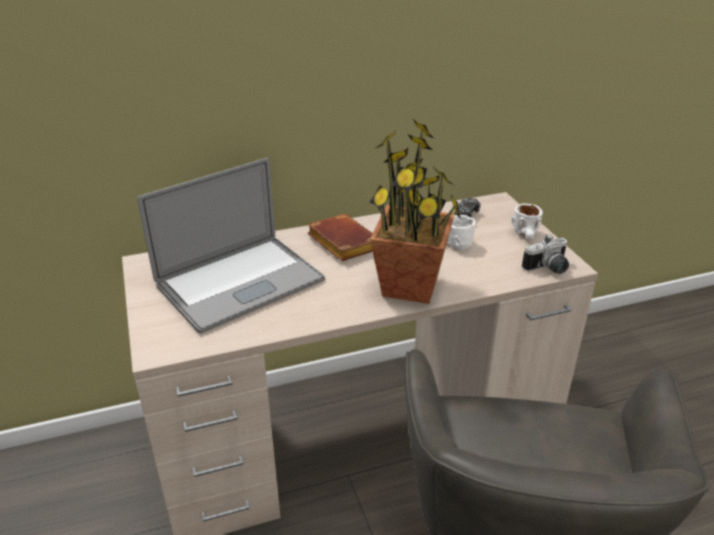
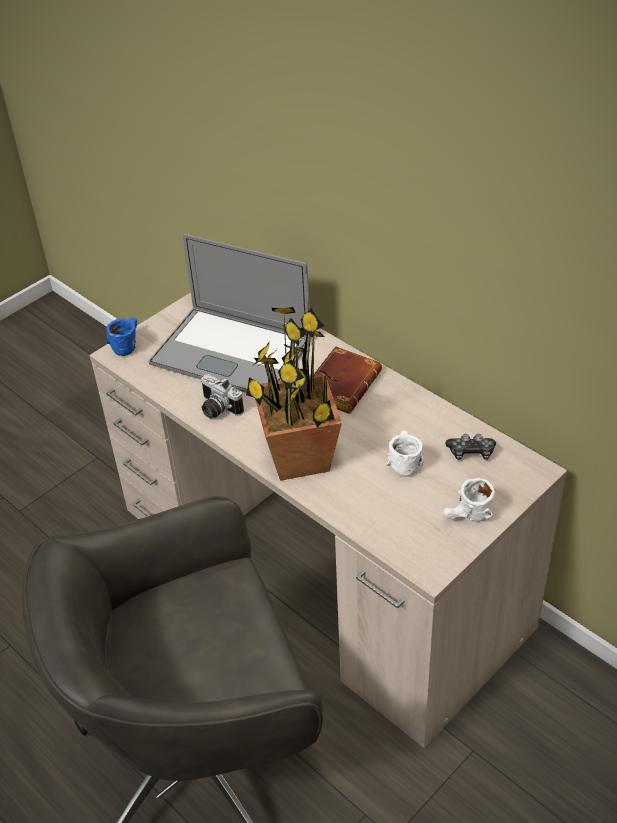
camera: 65 degrees right, 10 degrees up
camera [522,235,569,274] -> camera moved to [200,374,244,418]
none -> blue mug [106,318,137,356]

